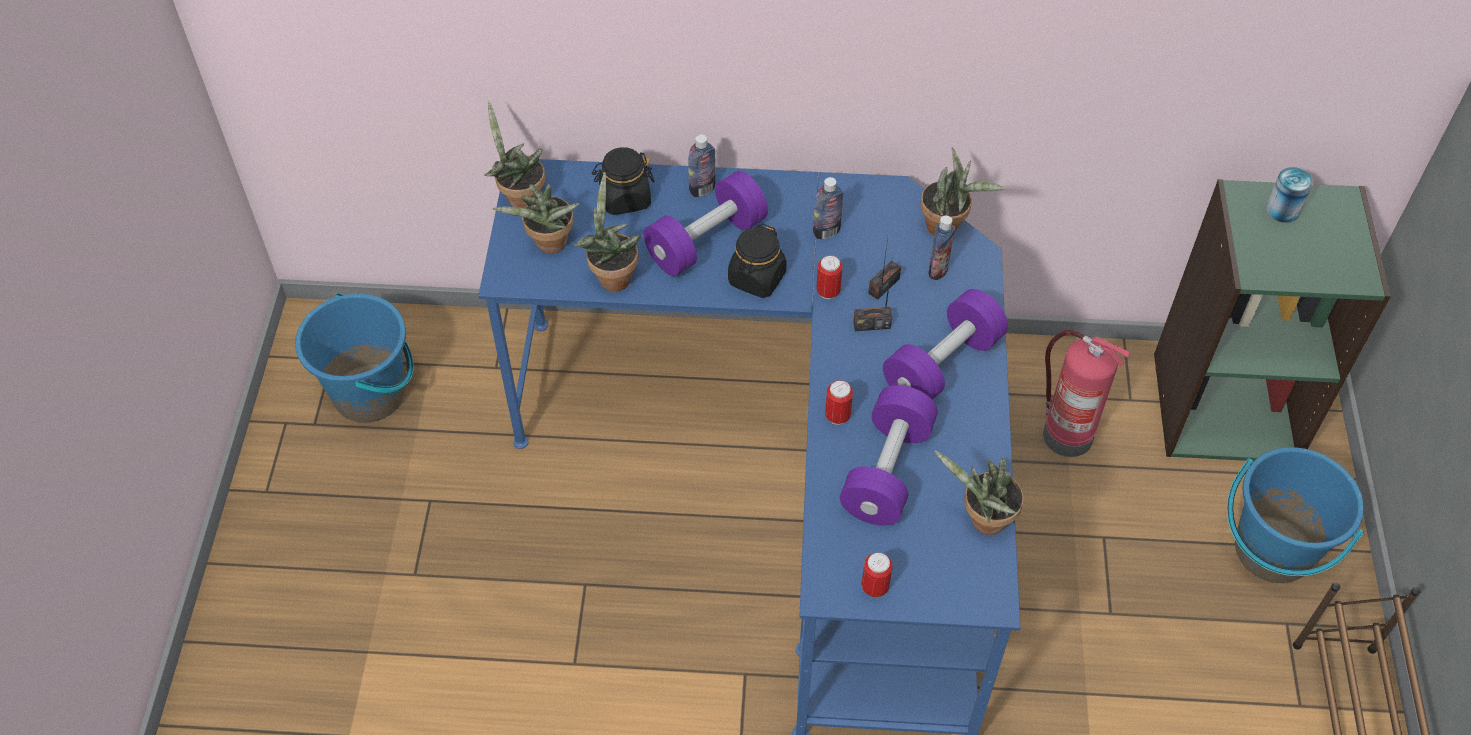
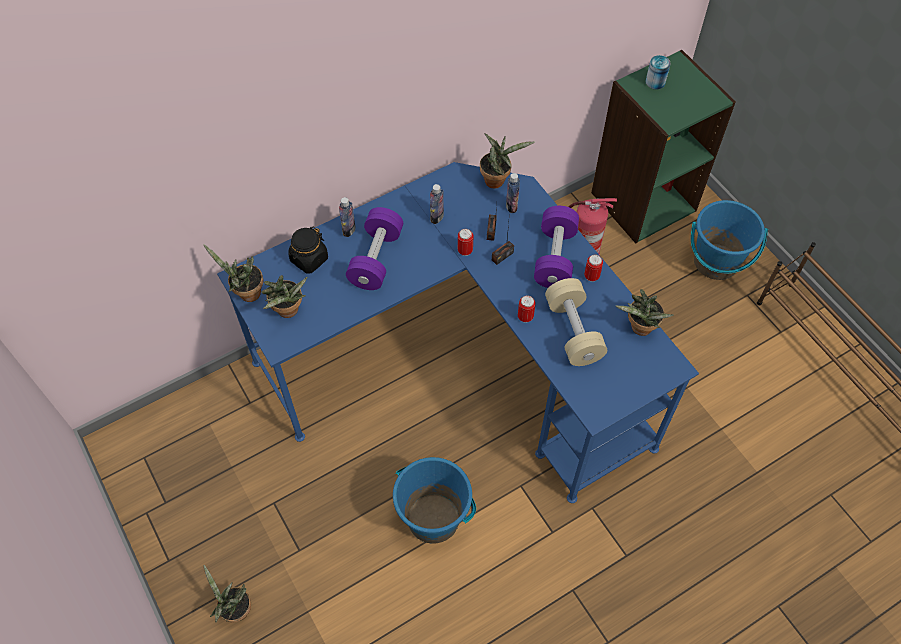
camera: 35 degrees left, 5 degrees up
blue bucket [295,293,414,423] -> blue bucket moved to [393,457,476,544]
potted plant [573,172,641,292] -> potted plant moved to [204,565,251,623]
black jar [728,224,787,298] -> none
purple dumbbell [840,385,938,526] -> beige dumbbell [545,278,607,366]
can [862,552,892,597] -> can moved to [584,255,603,282]

